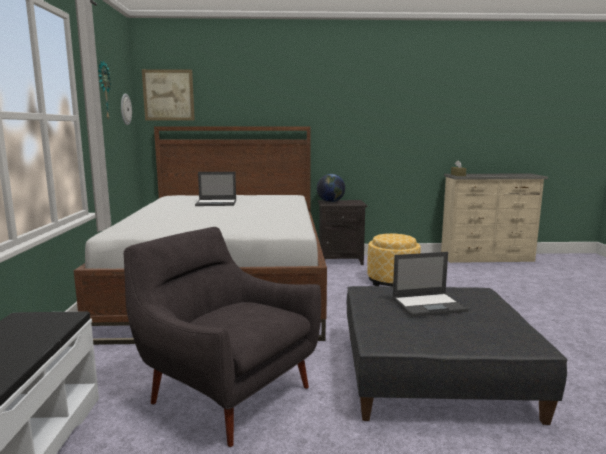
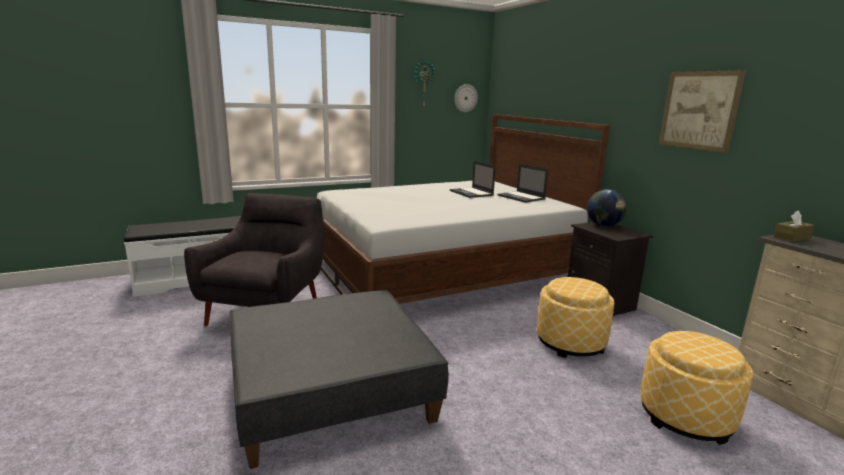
camera: 65 degrees right, 5 degrees up
picture [142,69,195,121] -> picture moved to [659,70,746,153]
laptop [392,252,469,317] -> laptop moved to [497,164,548,203]
none -> ottoman [640,331,753,445]

